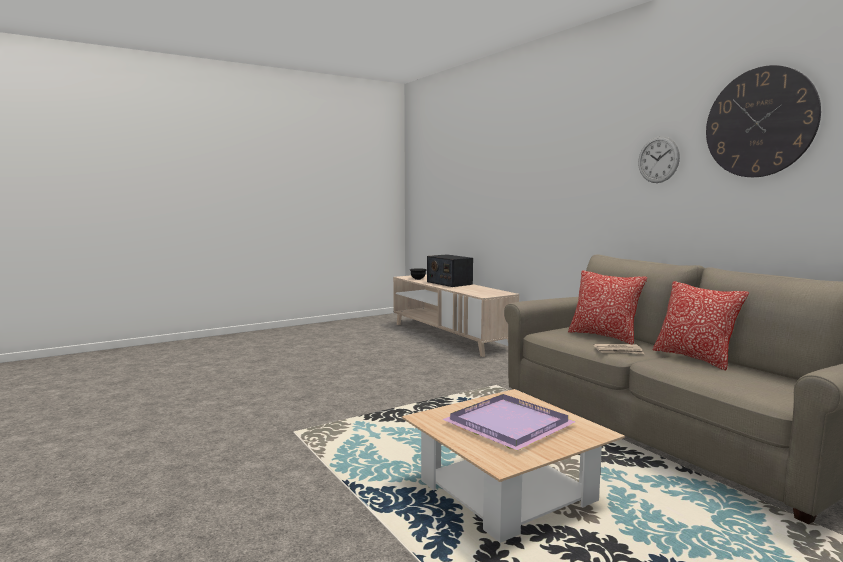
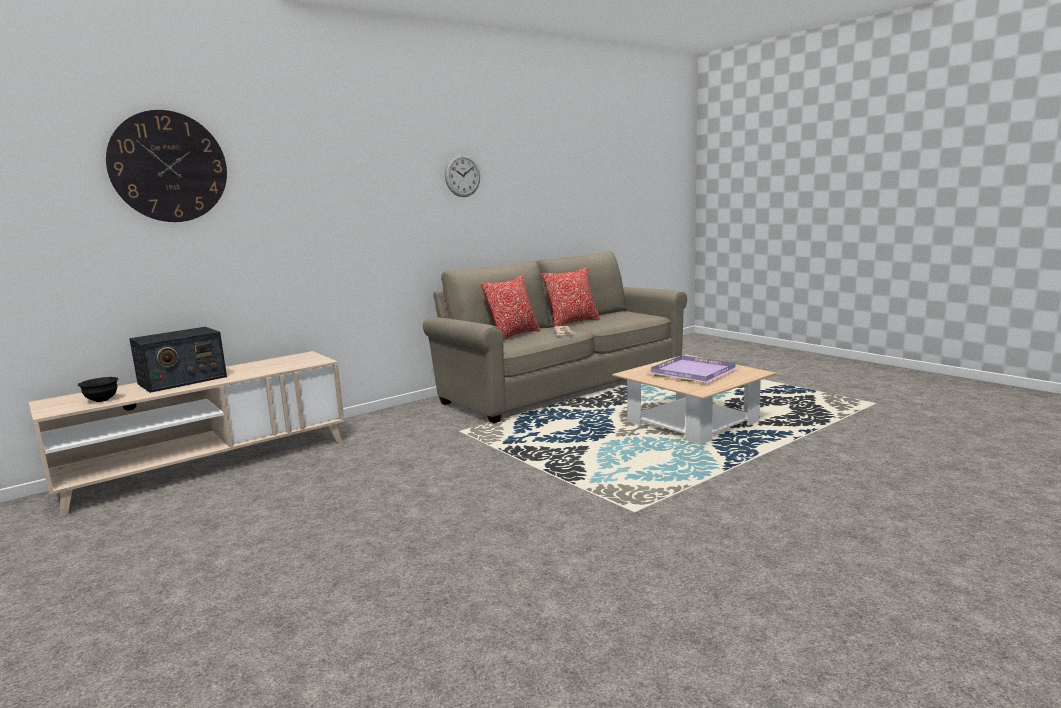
camera: 95 degrees left, 5 degrees up
wall clock [706,65,821,177] -> wall clock moved to [106,110,227,222]

